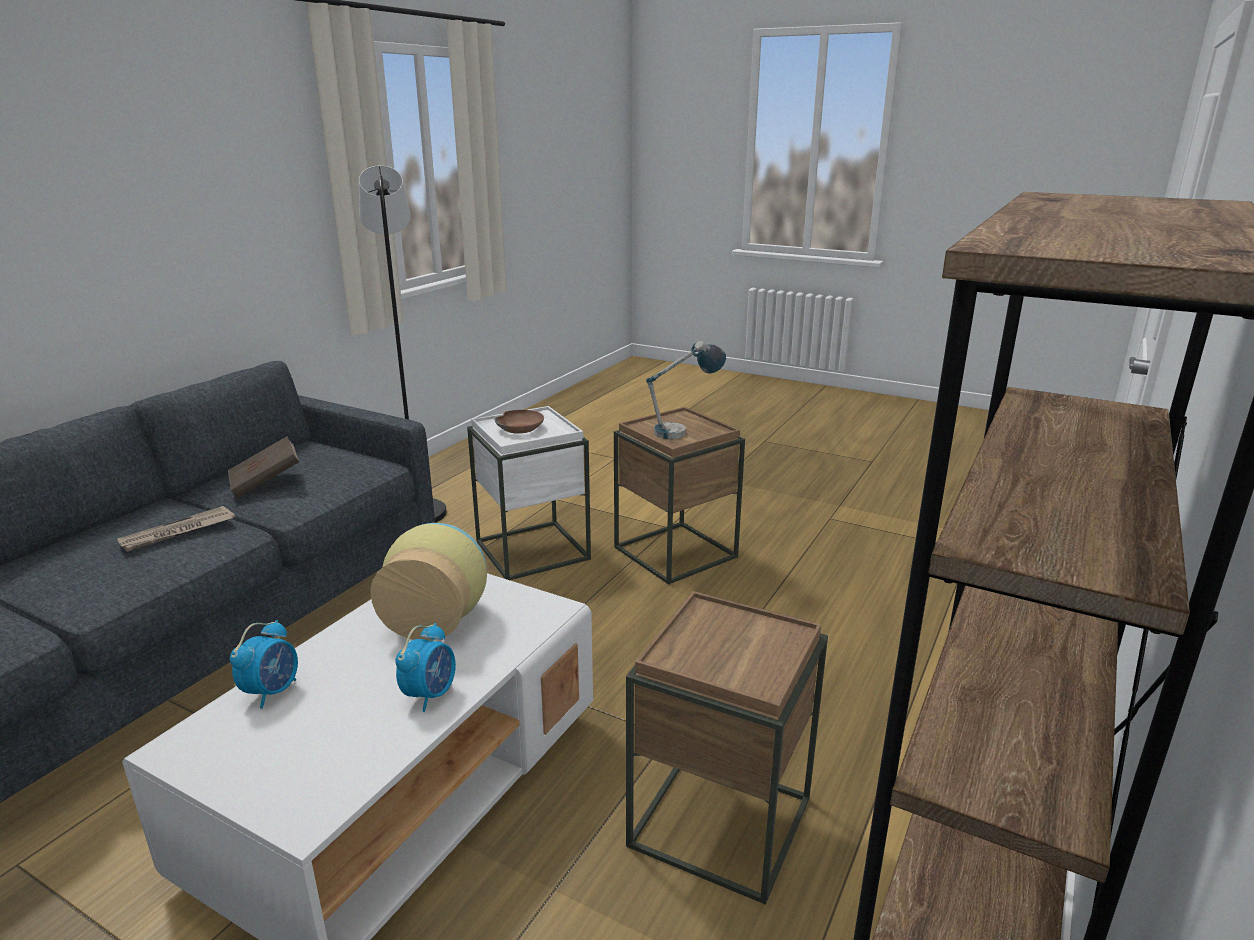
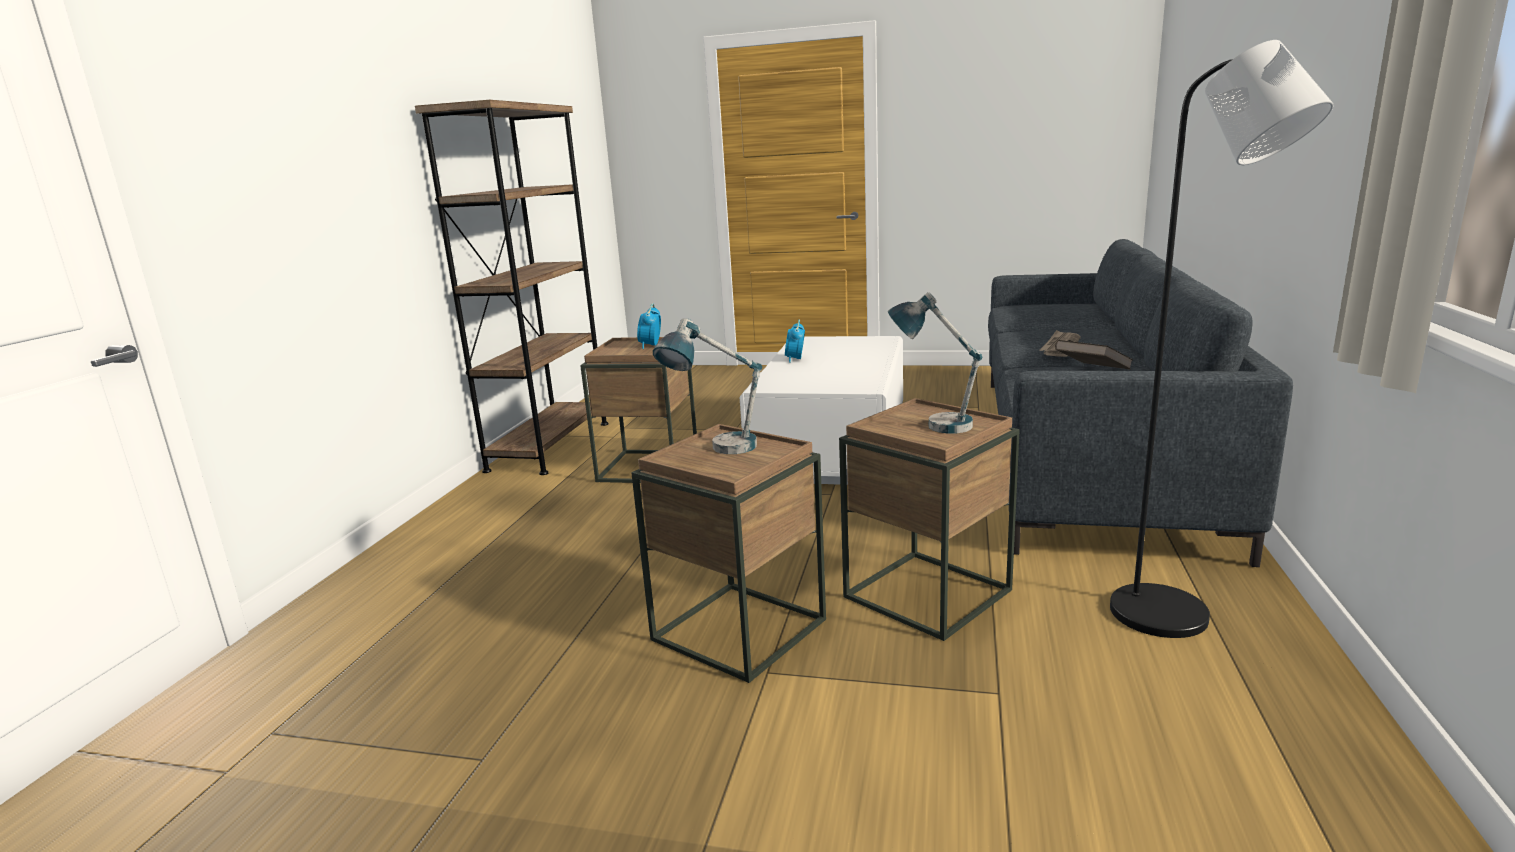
camera: 165 degrees right, 5 degrees down
alarm clock [230,620,298,709] -> alarm clock moved to [637,303,661,349]
vase [370,523,487,641] -> none
white side table [467,406,591,580] -> brown side table [839,398,1020,641]
brown bowl [494,410,544,434] -> table lamp [888,292,982,434]

